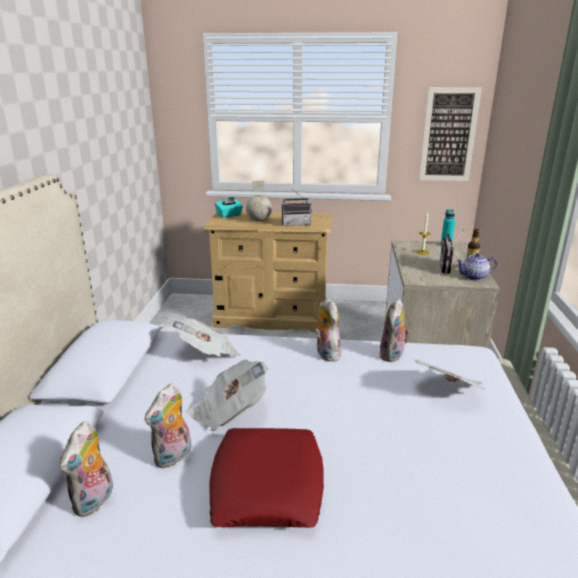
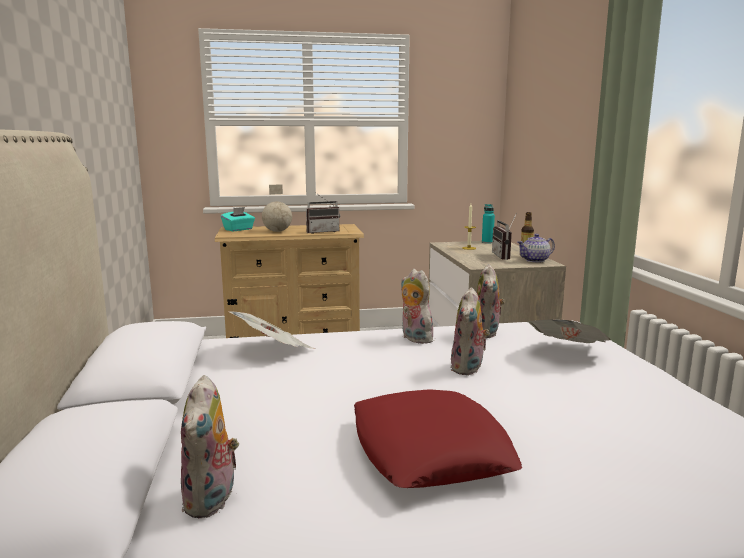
camera: 15 degrees left, 10 degrees down
plush toy [144,383,191,468] -> plush toy moved to [451,287,490,375]
newspaper [189,359,268,432] -> none
picture [419,87,482,181] -> none

